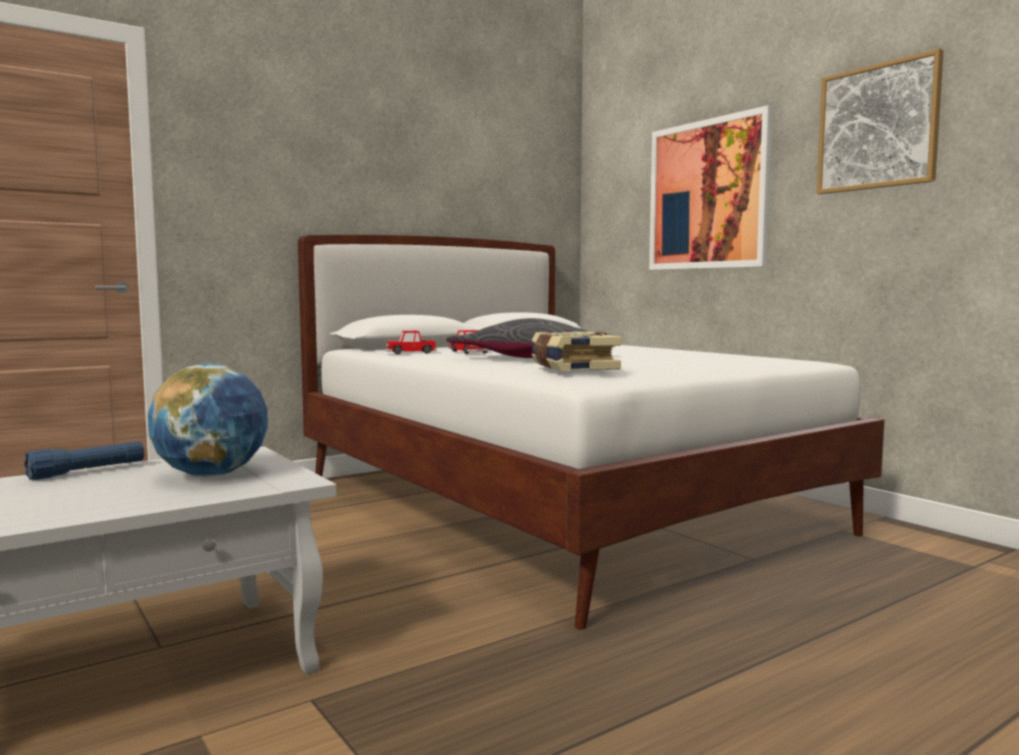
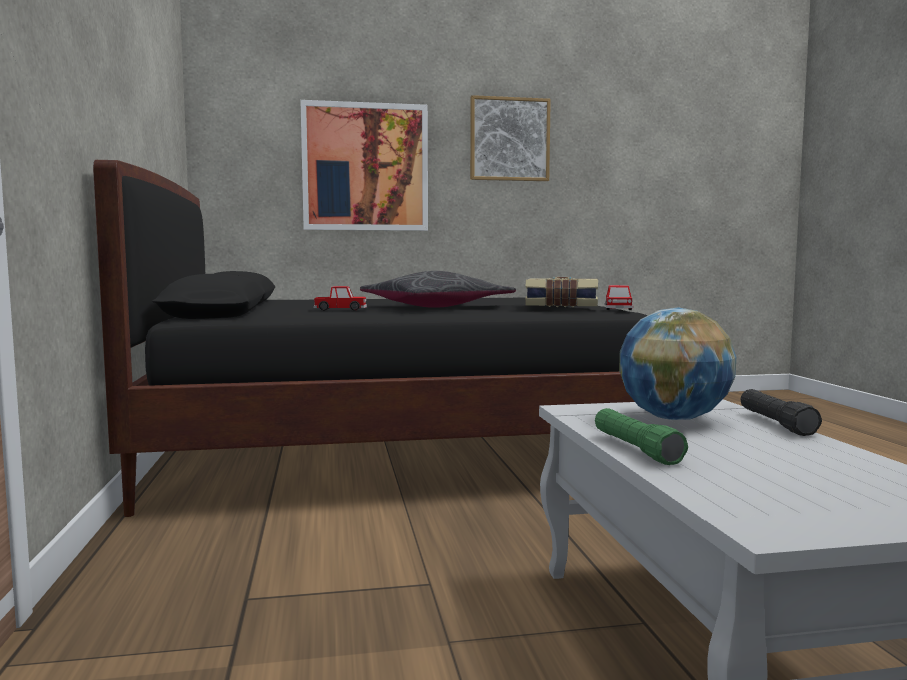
camera: 65 degrees left, 0 degrees up
blue flashlight [24,441,144,480] -> green flashlight [595,408,688,465]
white bed [298,235,885,629] -> black bed [93,160,647,517]
toy car [386,330,437,354] -> toy car moved to [604,285,633,310]
none -> black flashlight [740,389,822,436]

